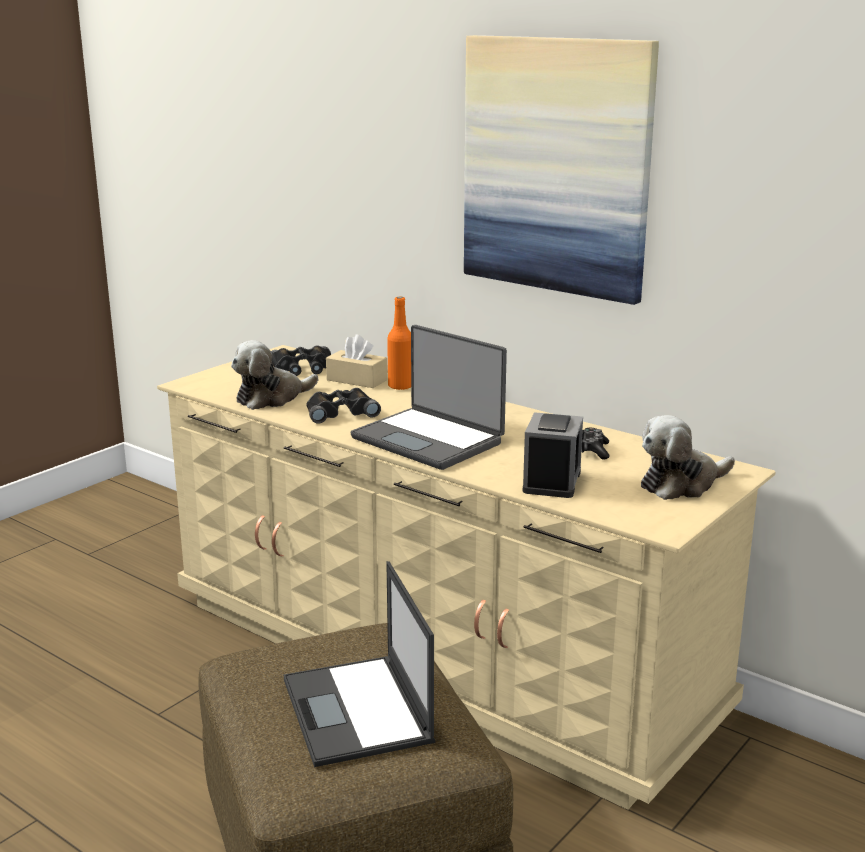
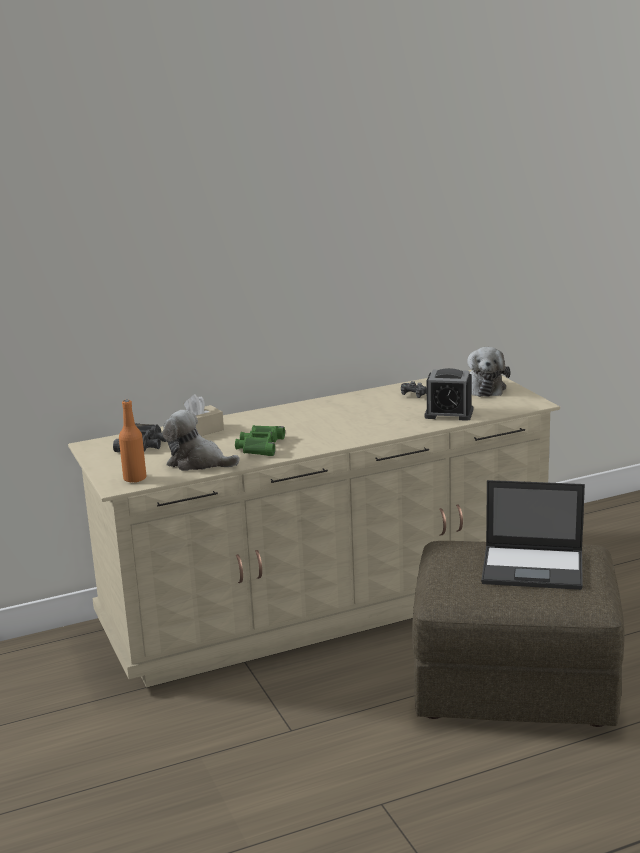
camera: 60 degrees left, 0 degrees up
plush toy [231,340,318,410] -> plush toy turned 120 degrees clockwise [162,410,240,471]
black binoculars [306,388,381,424] -> green binoculars [235,425,285,456]
laptop [351,325,507,470] -> none
orange bottle [387,297,411,390] -> orange bottle moved to [119,400,146,482]
picture [464,35,659,305] -> none
alarm clock [523,412,583,498] -> alarm clock turned 150 degrees clockwise [425,368,473,421]

